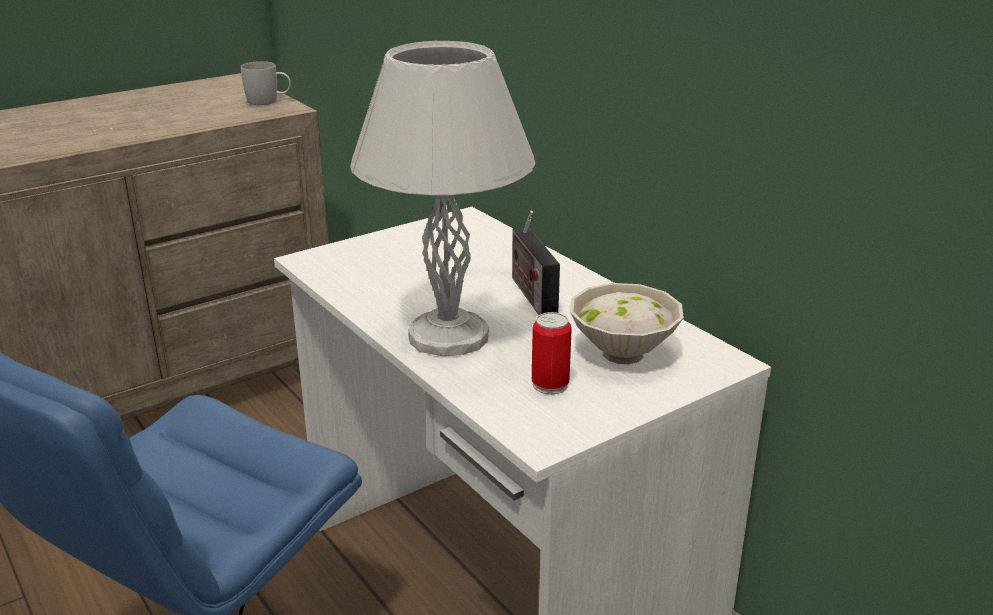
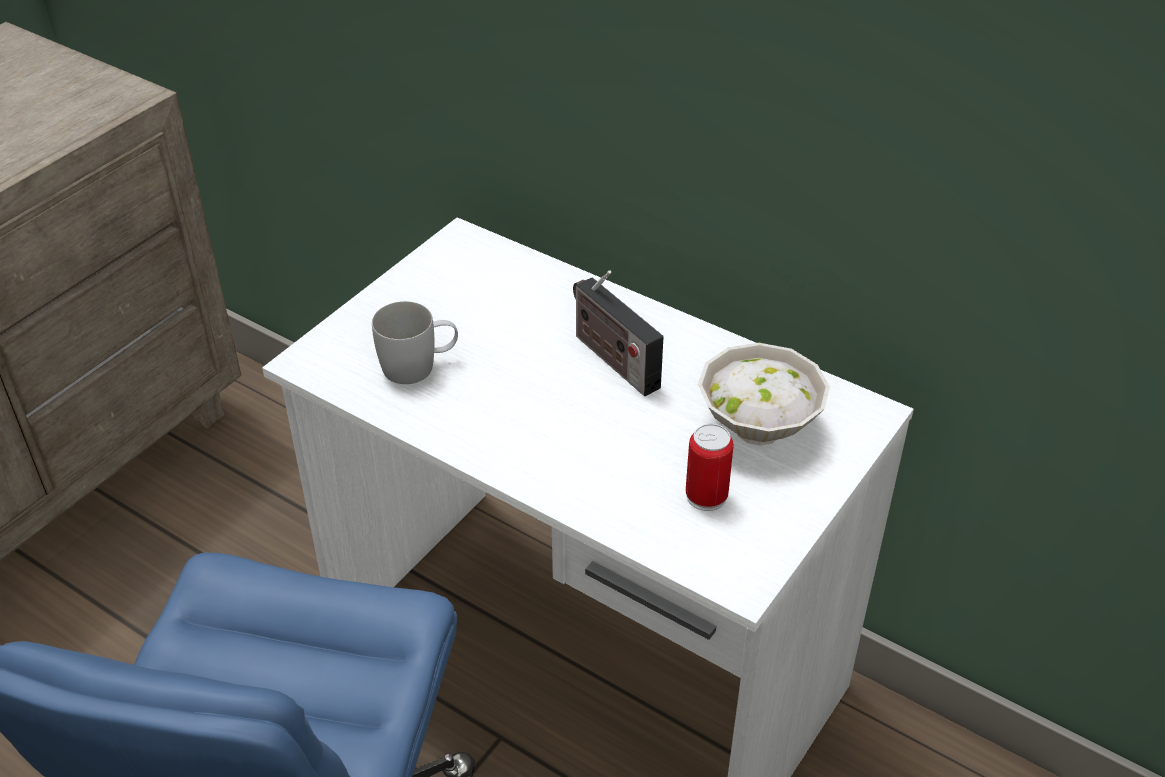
camera: 20 degrees left, 15 degrees up
white mug [241,61,291,105] -> white mug moved to [372,301,458,384]
white table lamp [350,41,536,356] -> none

